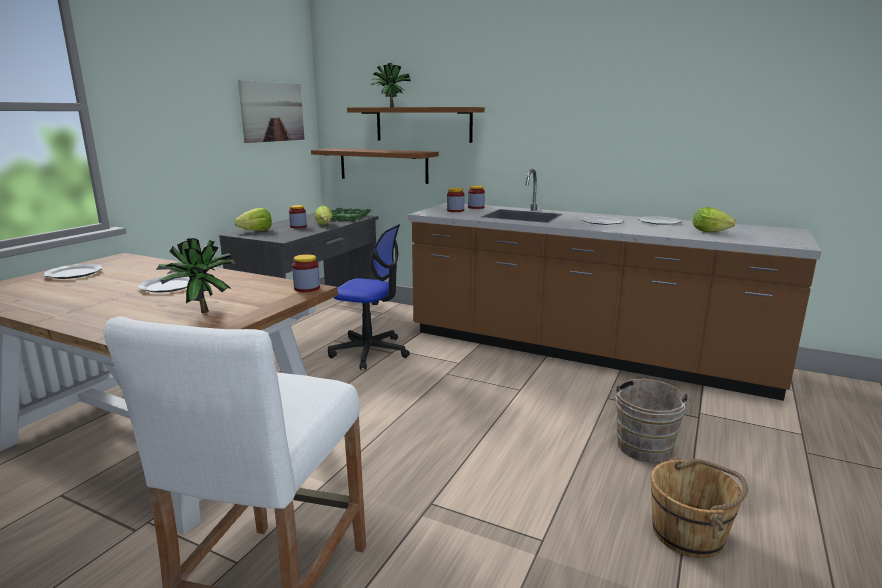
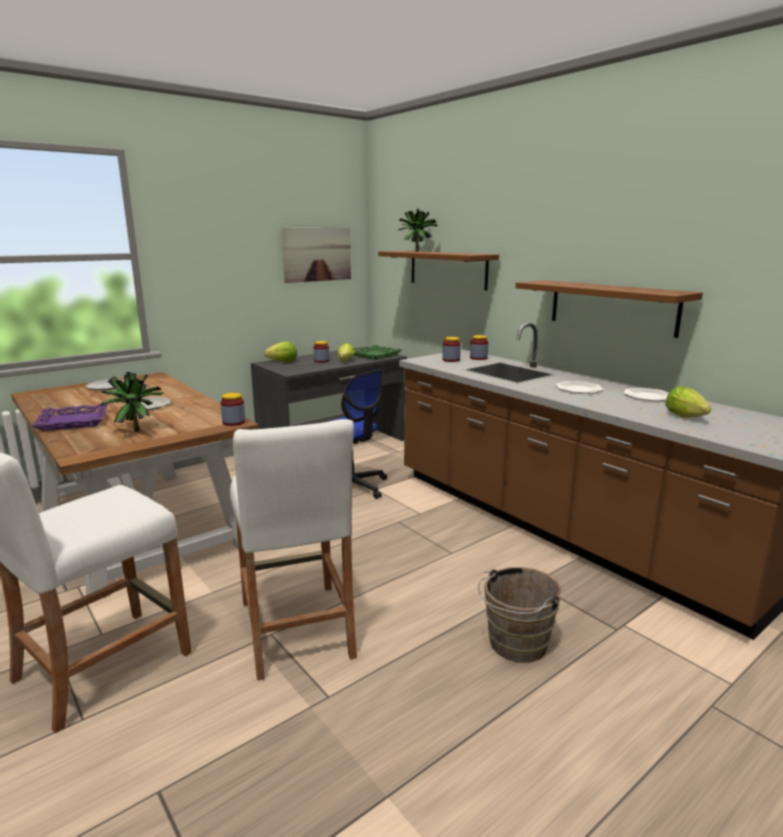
camera: 25 degrees right, 0 degrees up
brown shelf [311,148,439,184] -> brown shelf moved to [516,280,703,338]
brown bucket [651,457,748,558] -> none
none -> purple tray [32,404,108,431]
none -> white stool [230,419,357,681]

